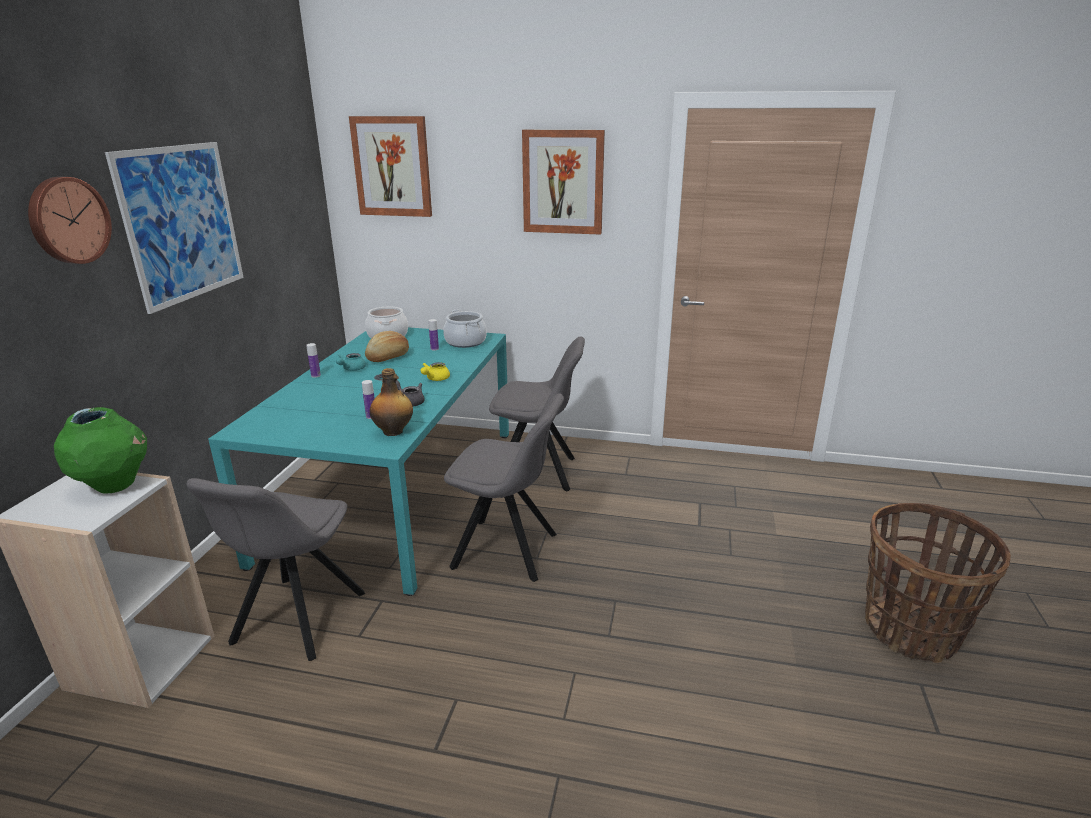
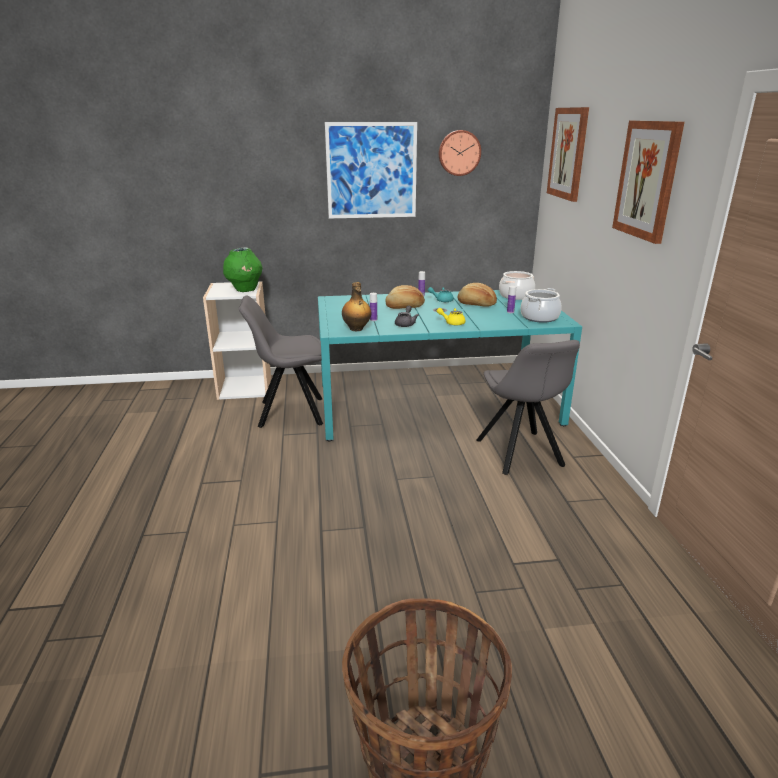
camera: 70 degrees right, 0 degrees up
wall clock [28,177,112,264] -> wall clock moved to [439,130,481,176]
grey chair [444,393,564,582] -> none
none -> bread [385,285,425,309]

